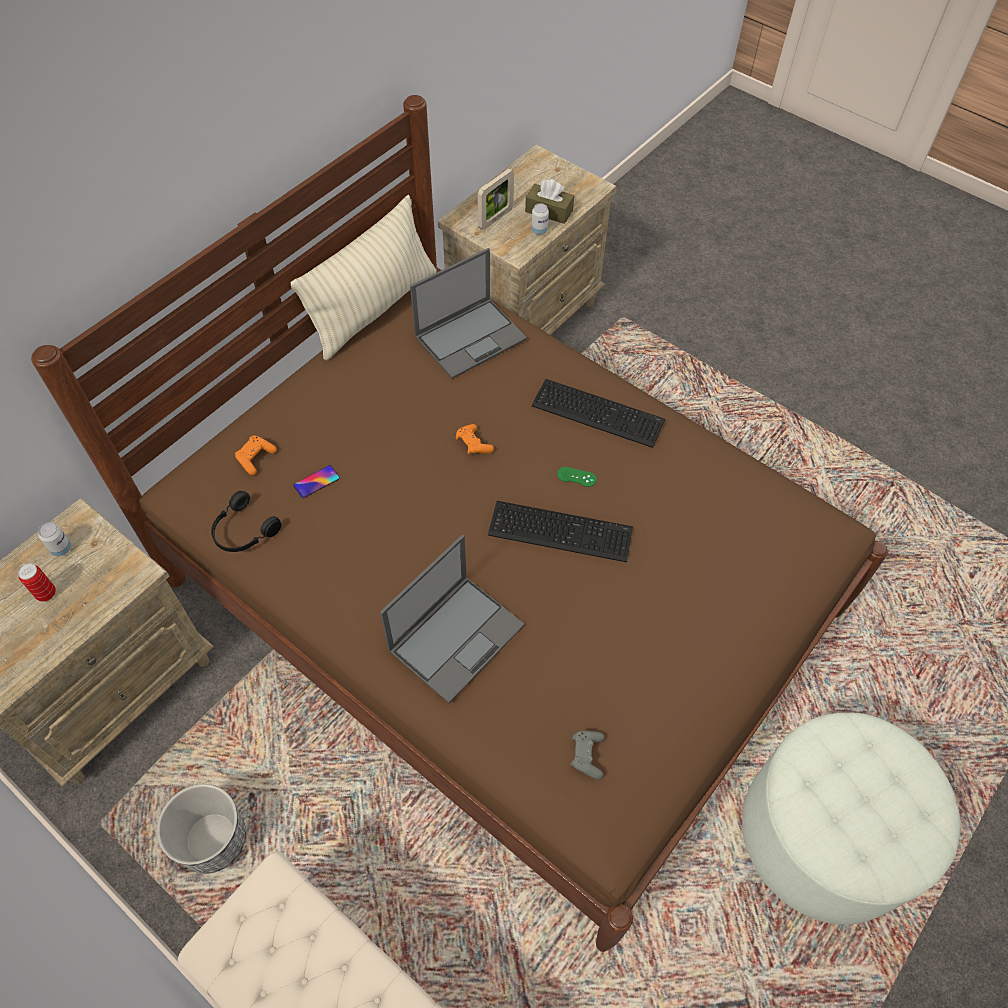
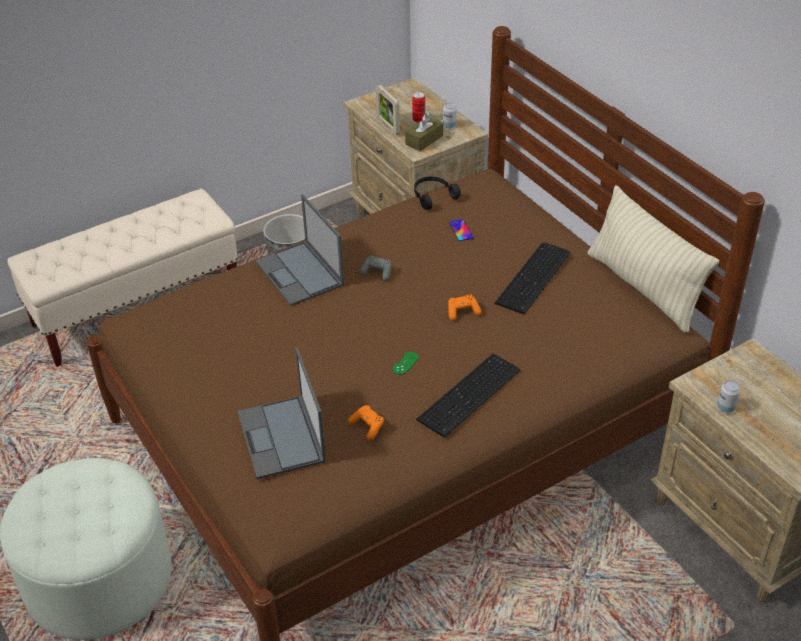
camera: 110 degrees right, 15 degrees down
orange game controller [235,435,277,475] -> orange game controller moved to [348,405,384,441]
laptop [410,248,527,379] -> laptop moved to [237,347,326,479]
picture frame [478,168,514,230] -> picture frame moved to [375,85,400,135]
keyboard [488,501,633,562] -> keyboard moved to [495,242,571,314]
brown tissue box [525,179,574,224] -> brown tissue box moved to [405,113,443,151]
grey game controller [570,731,605,780] -> grey game controller moved to [359,255,391,281]

